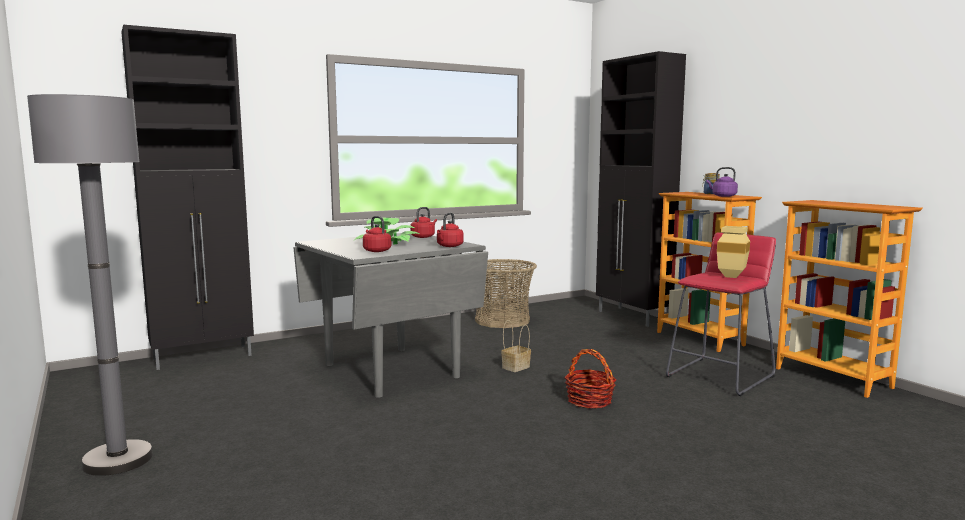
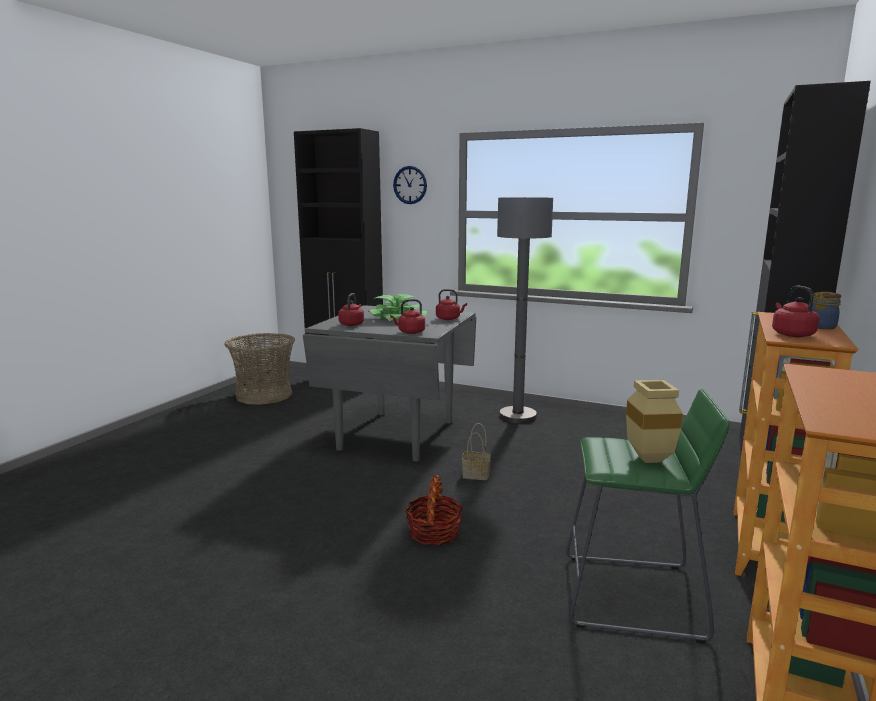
camera: 55 degrees right, 5 degrees up
grey floor lamp [27,94,153,476] -> grey floor lamp moved to [497,197,553,424]
basket [475,259,537,328] -> basket moved to [224,333,295,405]
red stool [666,232,776,396] -> green stool [566,389,730,643]
purple kettle [706,167,738,197] -> red kettle [772,286,819,337]
none -> wall clock [393,166,427,204]

